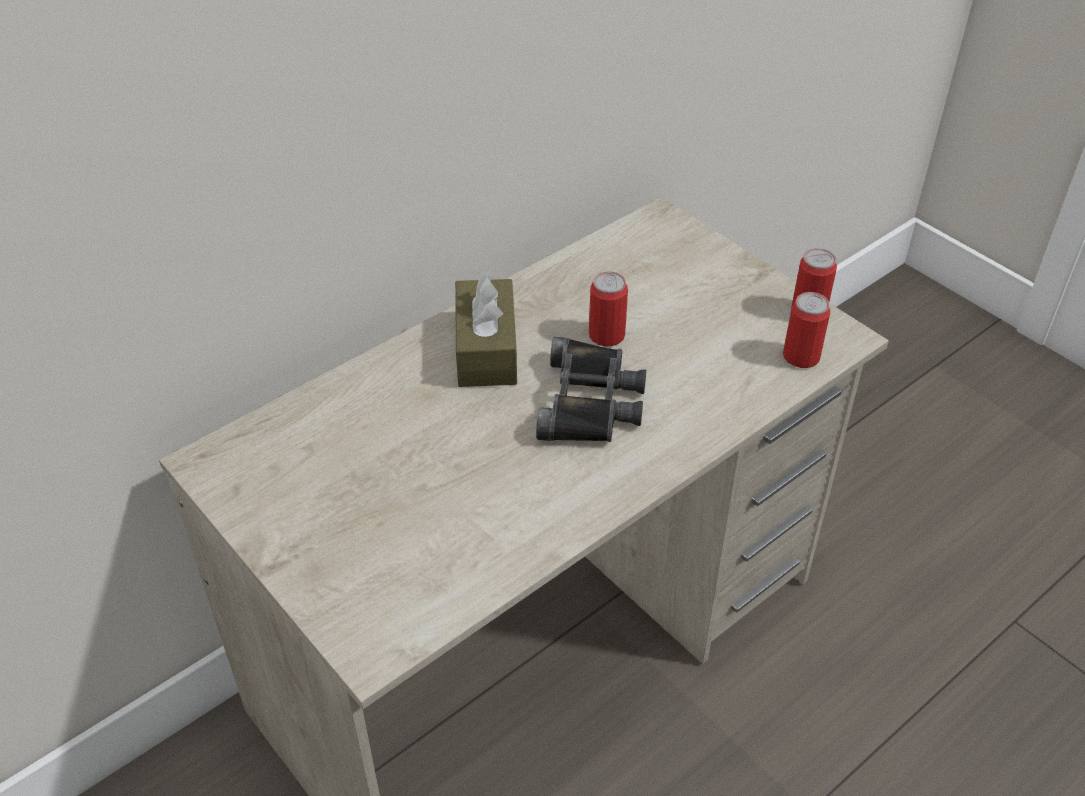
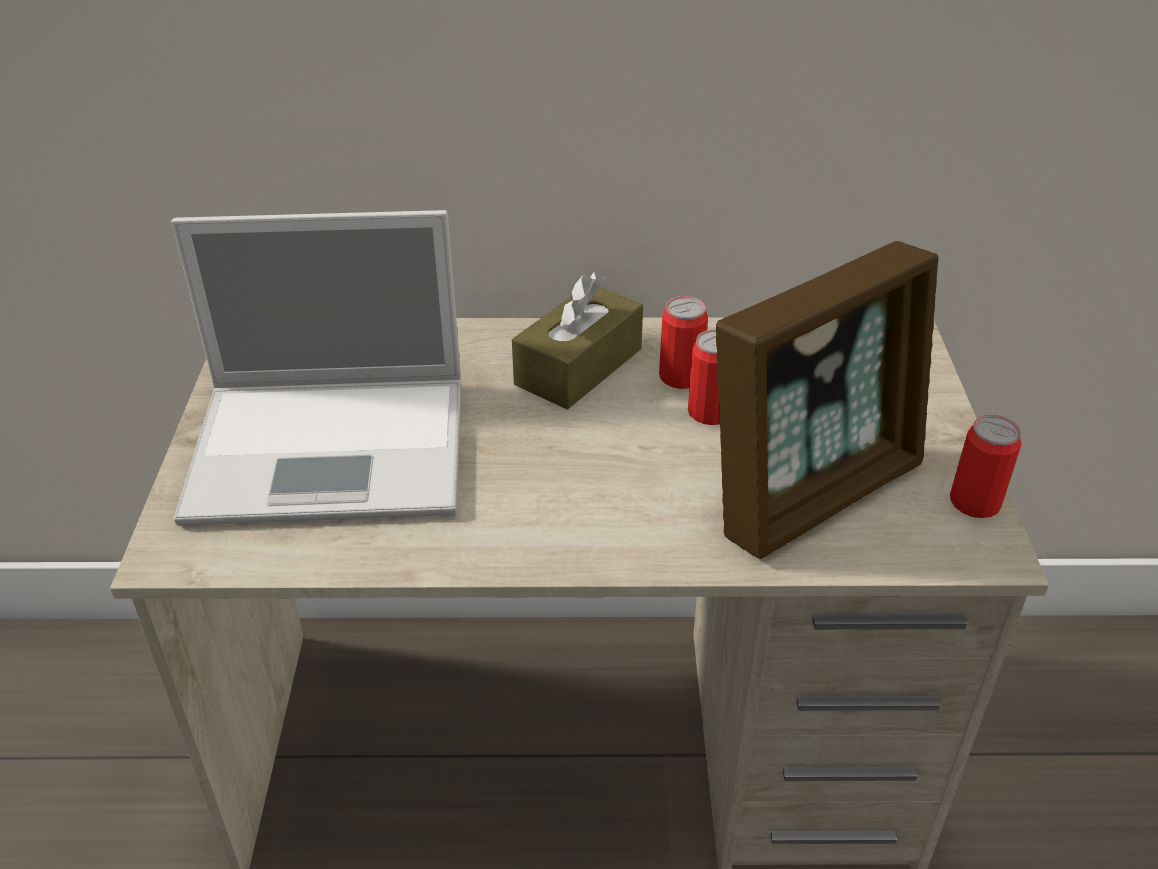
camera: 40 degrees right, 5 degrees down
black binoculars [536,337,646,442] -> none
can [783,292,830,368] -> can moved to [659,296,708,389]
none -> laptop [172,210,461,526]
none -> picture frame [716,241,938,559]

